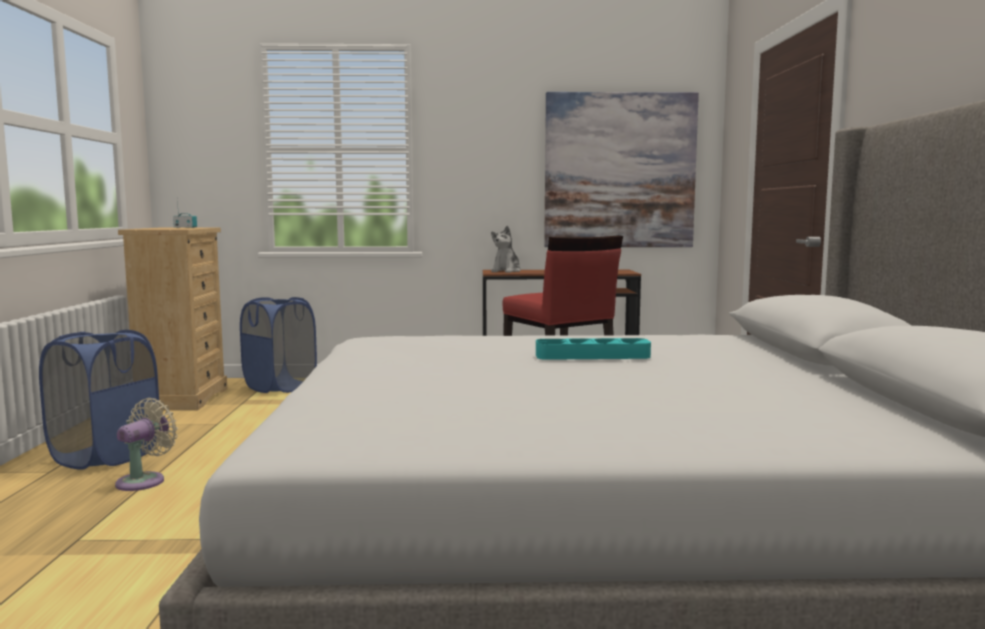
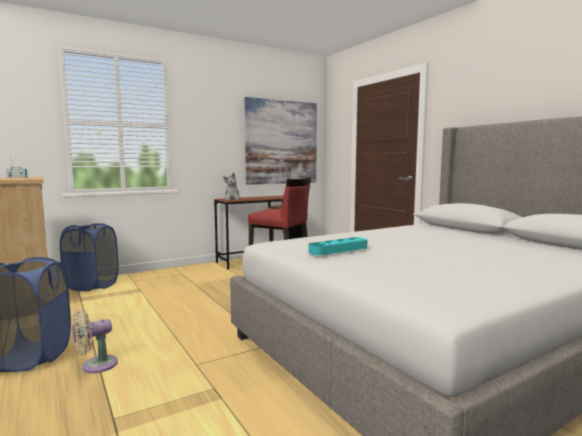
camera: 30 degrees left, 0 degrees up
beige fan [115,398,178,491] -> beige fan turned 120 degrees counterclockwise [72,310,118,373]
turquoise tray [536,338,651,360] -> turquoise tray moved to [308,237,367,256]

